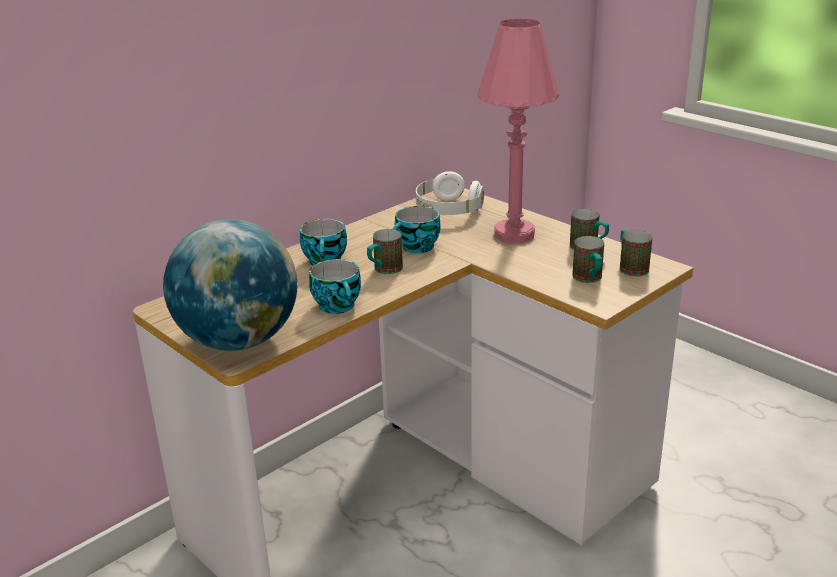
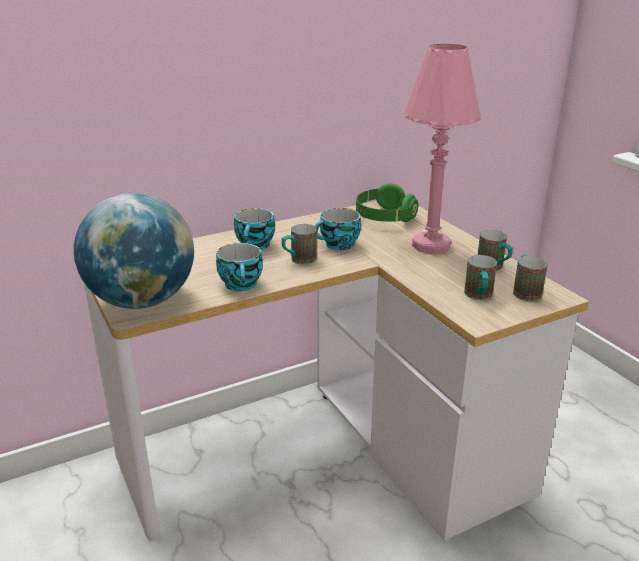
camera: 15 degrees right, 0 degrees up
white headphones [416,171,484,215] -> green headphones [356,183,418,222]

